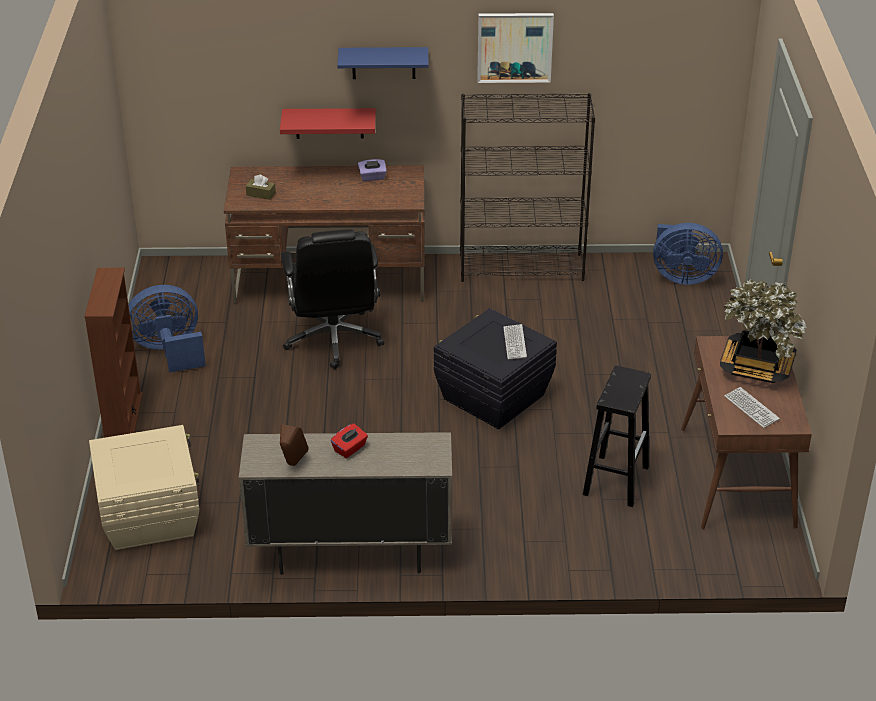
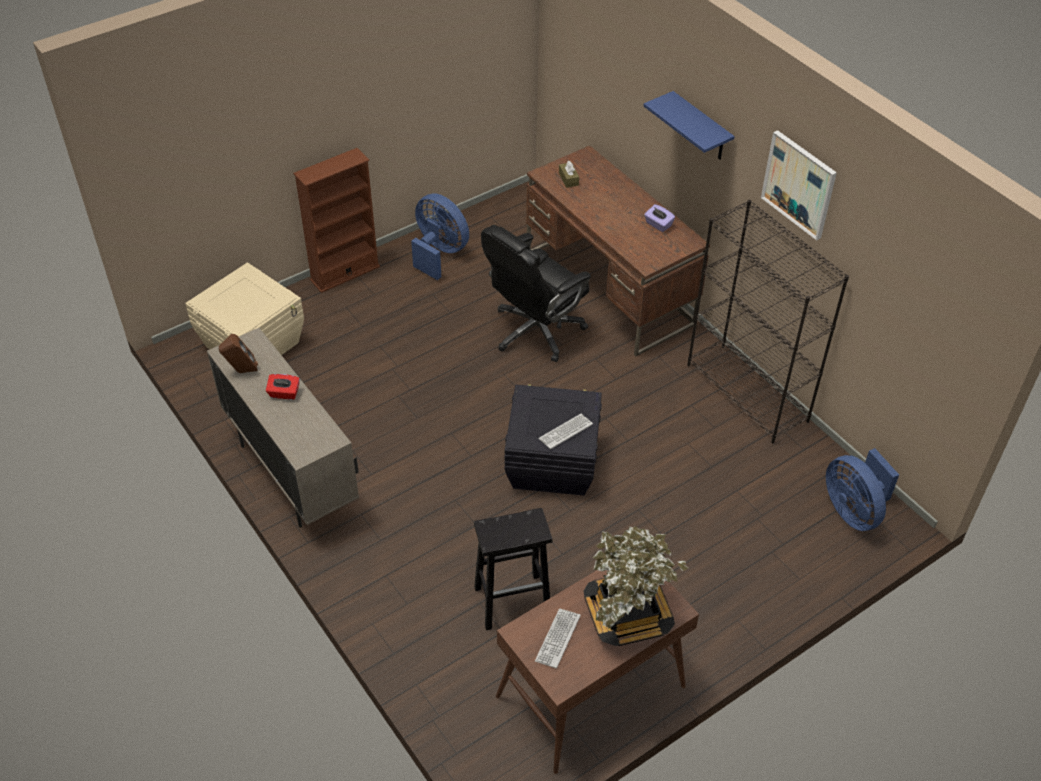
camera: 55 degrees right, 10 degrees up
red shelf [280,108,376,139] -> none

